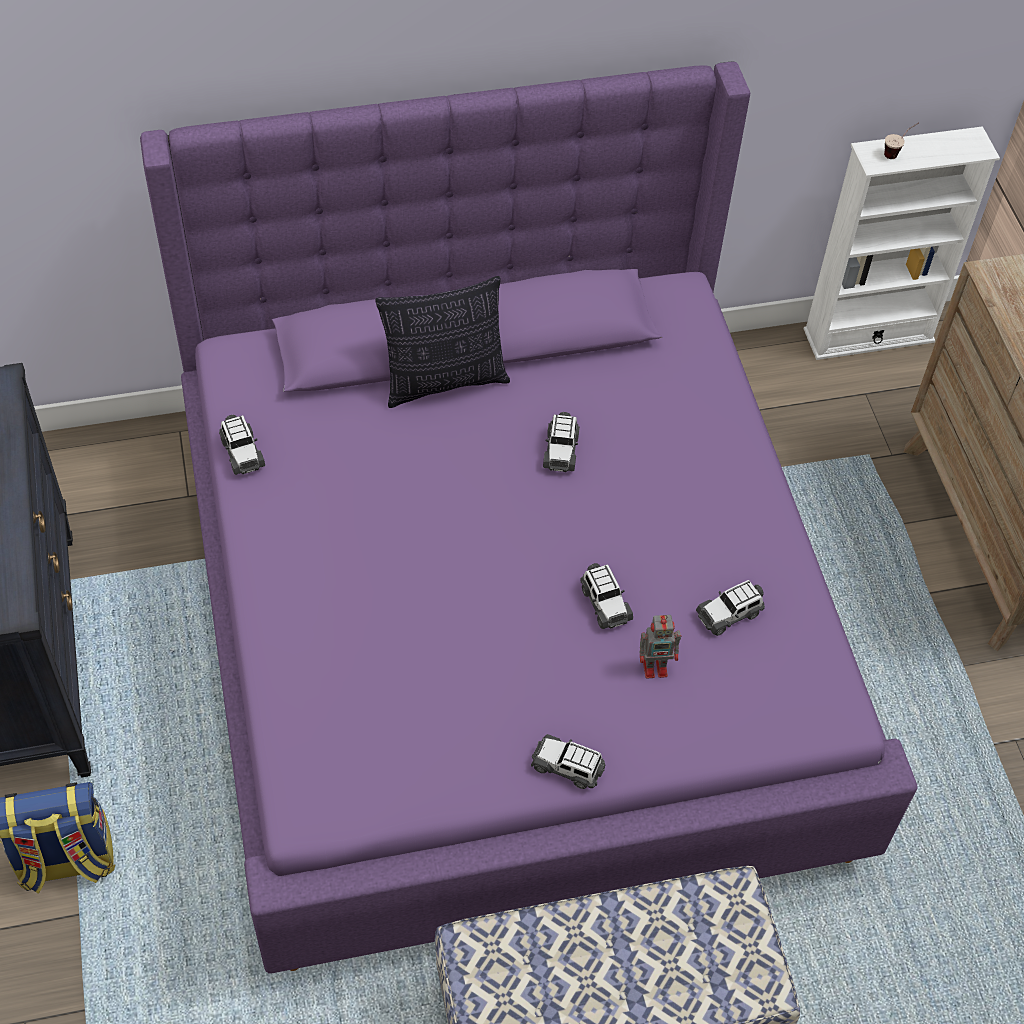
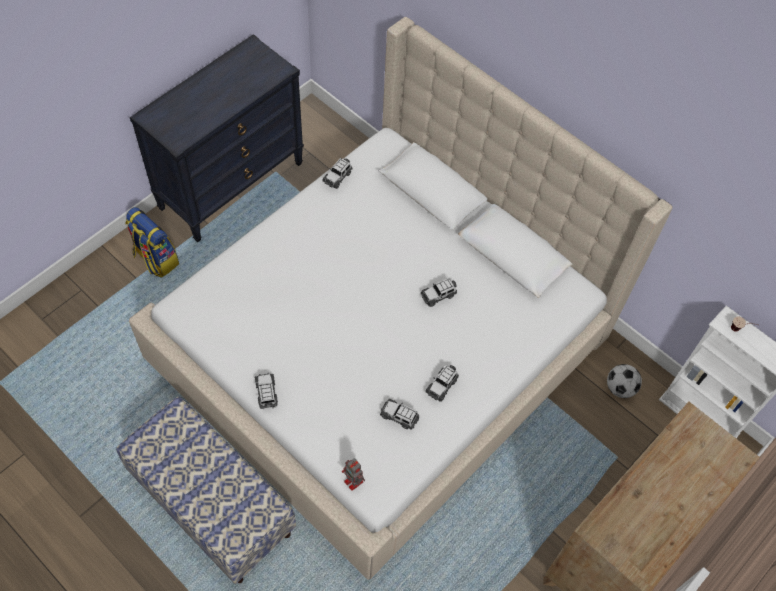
camera: 55 degrees right, 5 degrees up
purple bed [140,61,917,973] -> beige bed [129,17,673,580]
pillow [375,276,510,408] -> none
toy car [580,563,633,629] -> toy car moved to [425,365,459,402]
toy robot [639,615,681,678] -> toy robot moved to [342,458,365,491]
none -> football [607,364,642,398]

